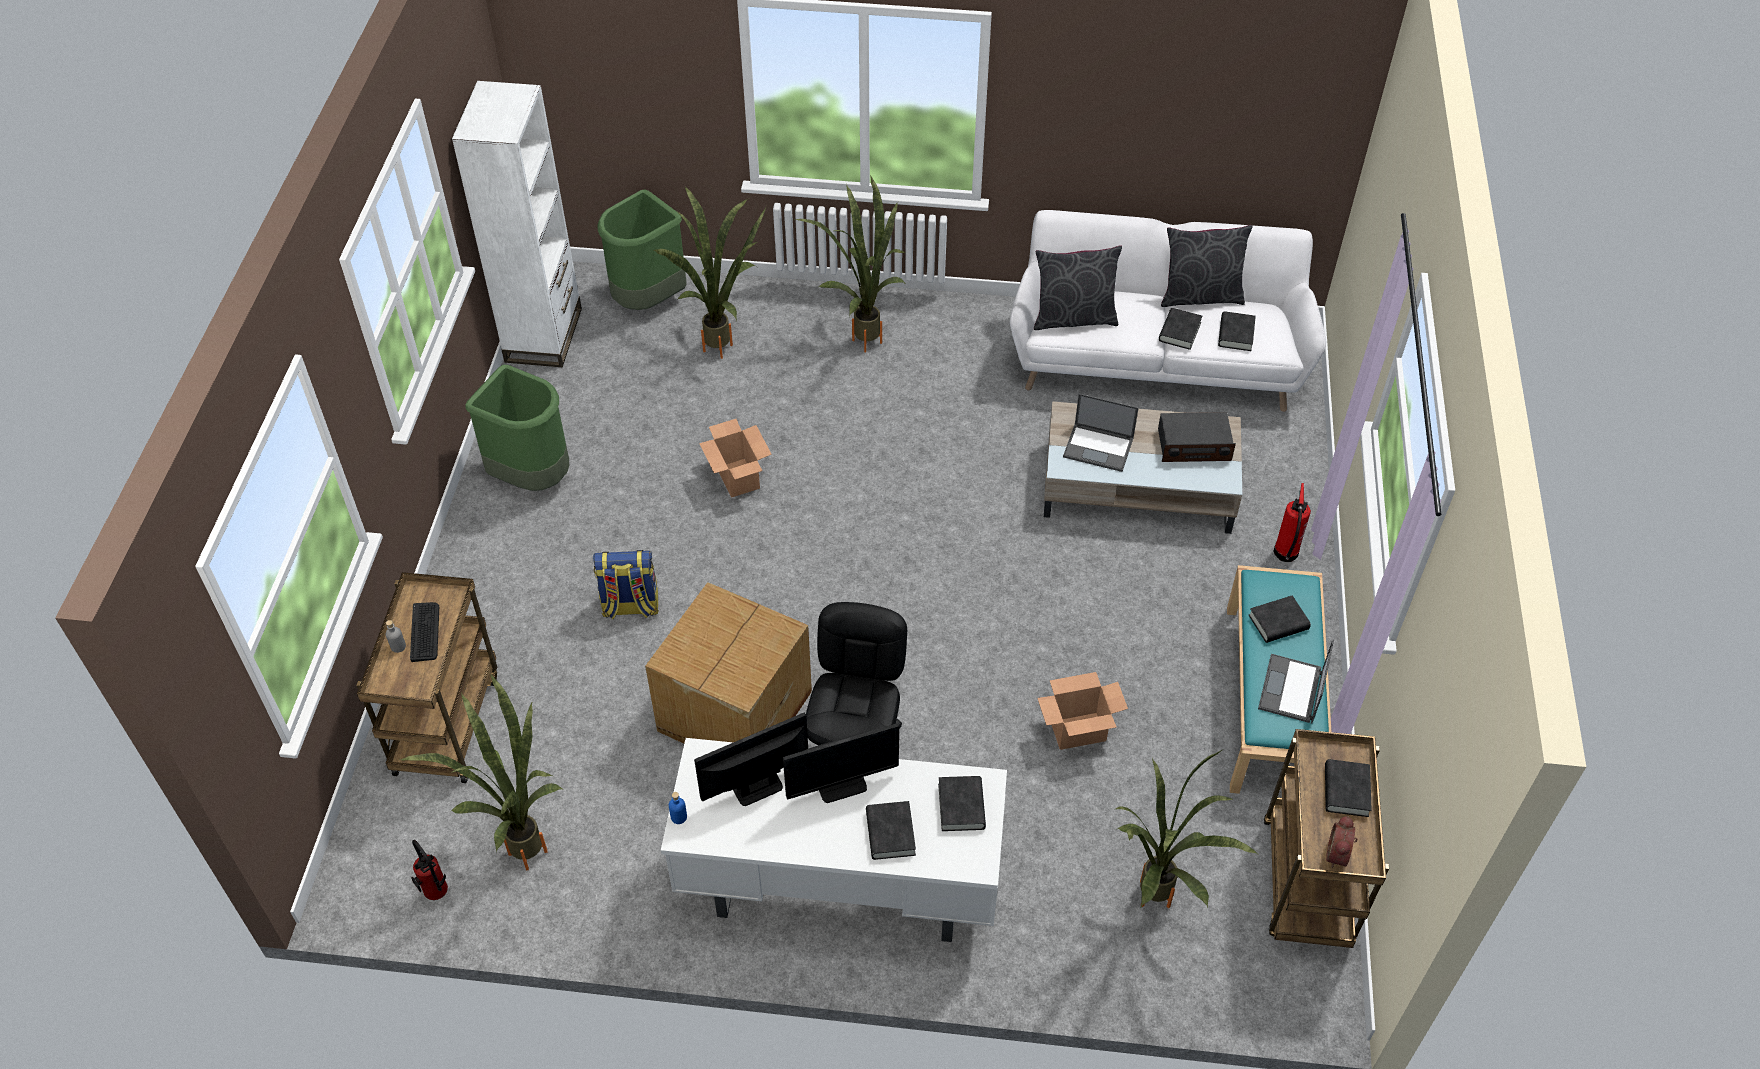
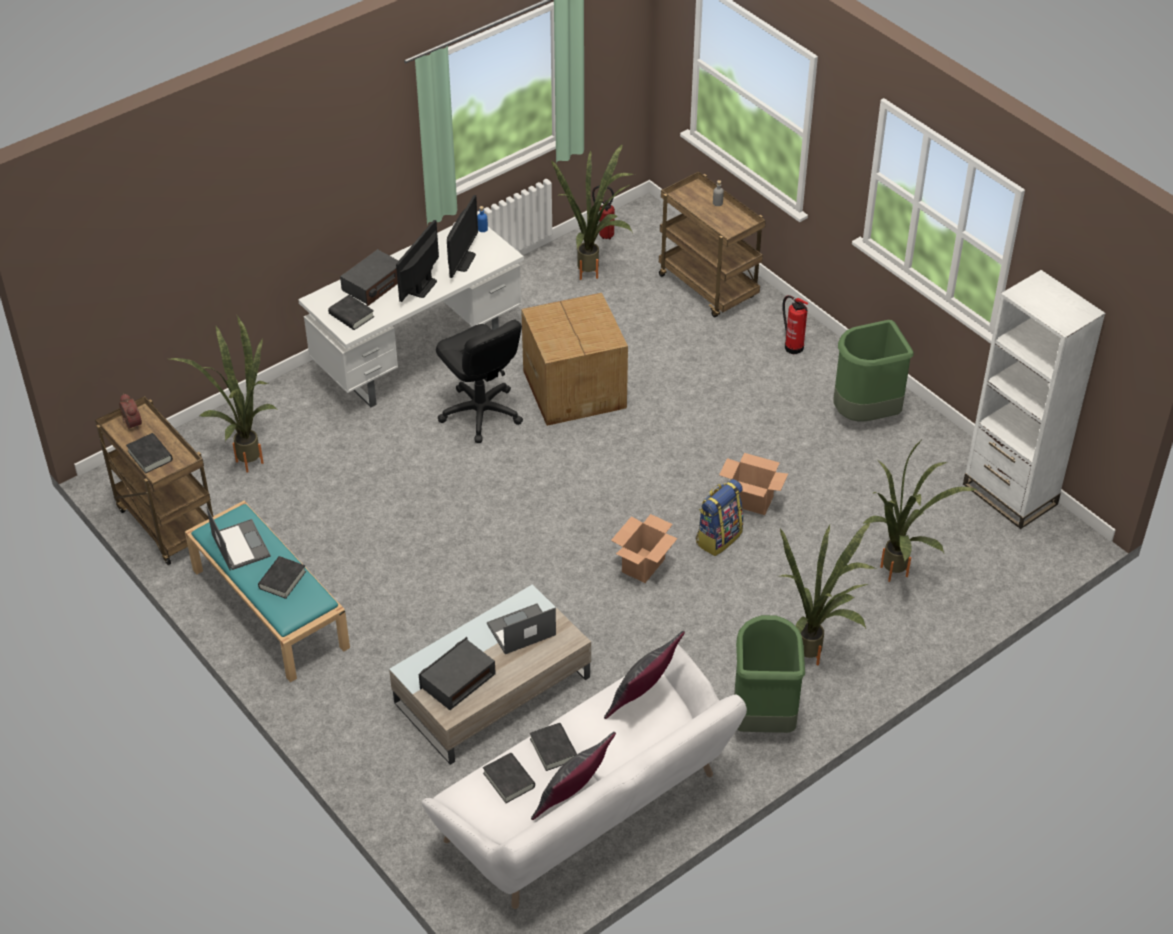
camera: 135 degrees right, 5 degrees down
keyboard [410,602,439,662] -> none
backpack [593,550,659,619] -> backpack moved to [696,479,743,556]
green trash can [597,189,687,310] -> green trash can moved to [734,615,805,733]
black book [866,801,916,860] -> radio [340,249,399,306]
cardboard box [1037,672,1128,750] -> cardboard box moved to [611,514,678,583]
fire extinguisher [1273,483,1311,562] -> fire extinguisher moved to [782,295,808,354]

